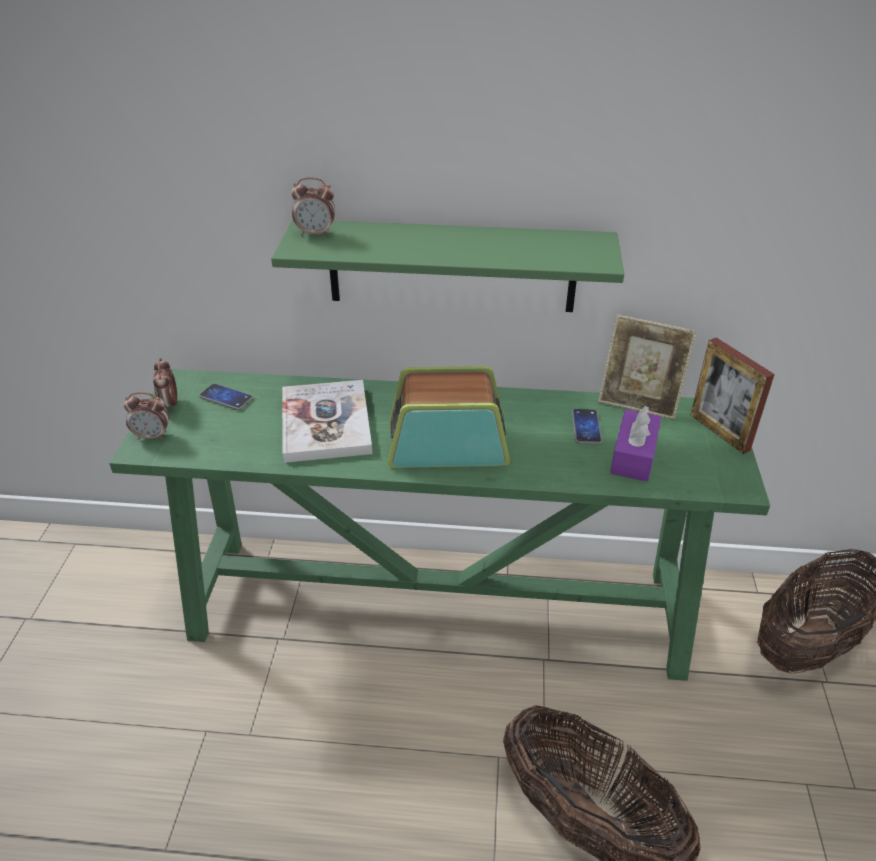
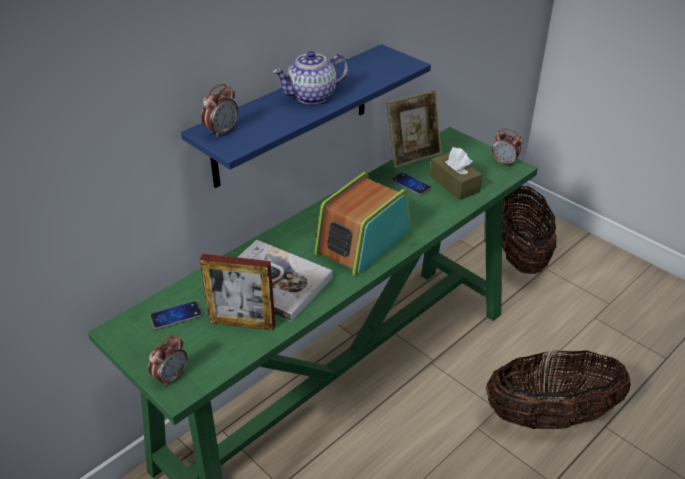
camera: 50 degrees left, 0 degrees up
alarm clock [153,358,177,410] -> alarm clock moved to [492,129,522,166]
green shelf [271,219,624,312] -> blue shelf [181,44,431,188]
purple tissue box [610,406,661,482] -> brown tissue box [430,147,482,200]
picture frame [691,337,775,454] -> picture frame moved to [200,254,275,331]
none -> teapot [273,51,348,104]

